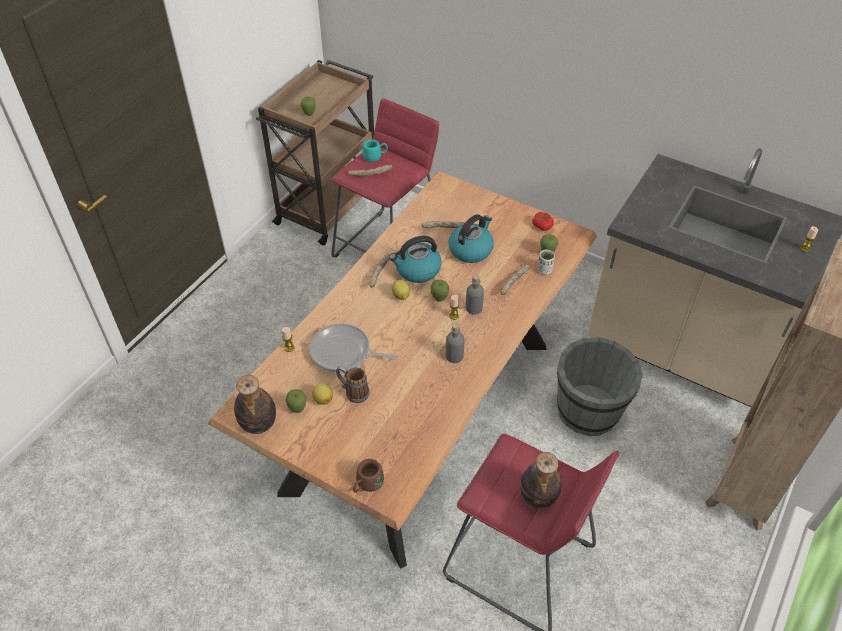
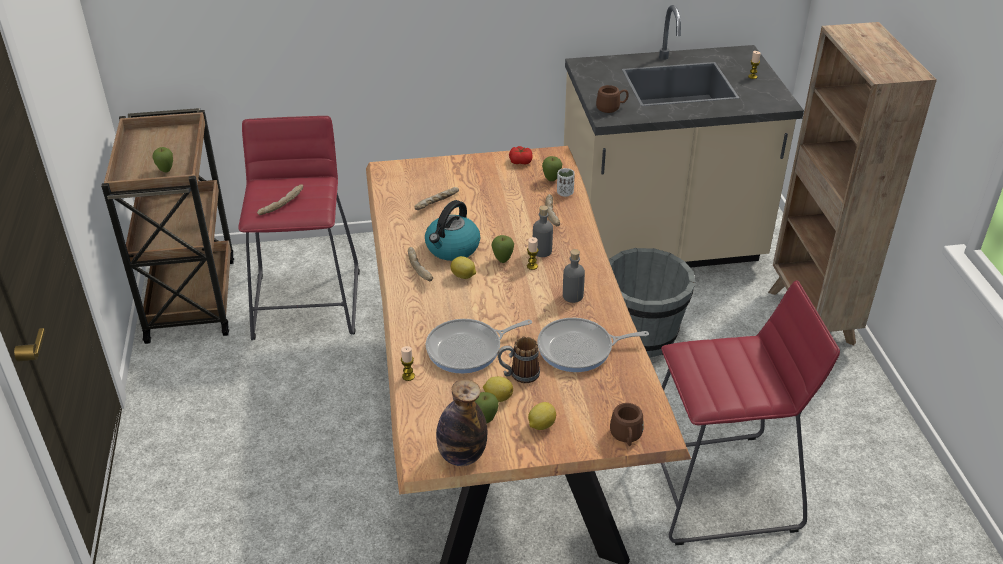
camera: 40 degrees left, 10 degrees down
turquoise mug [363,139,388,162] -> none
kettle [449,214,494,263] -> none
bottle [520,452,562,509] -> none
none -> lemon [528,402,556,430]
none -> frying pan [537,318,649,372]
none -> brown mug [596,85,629,113]

